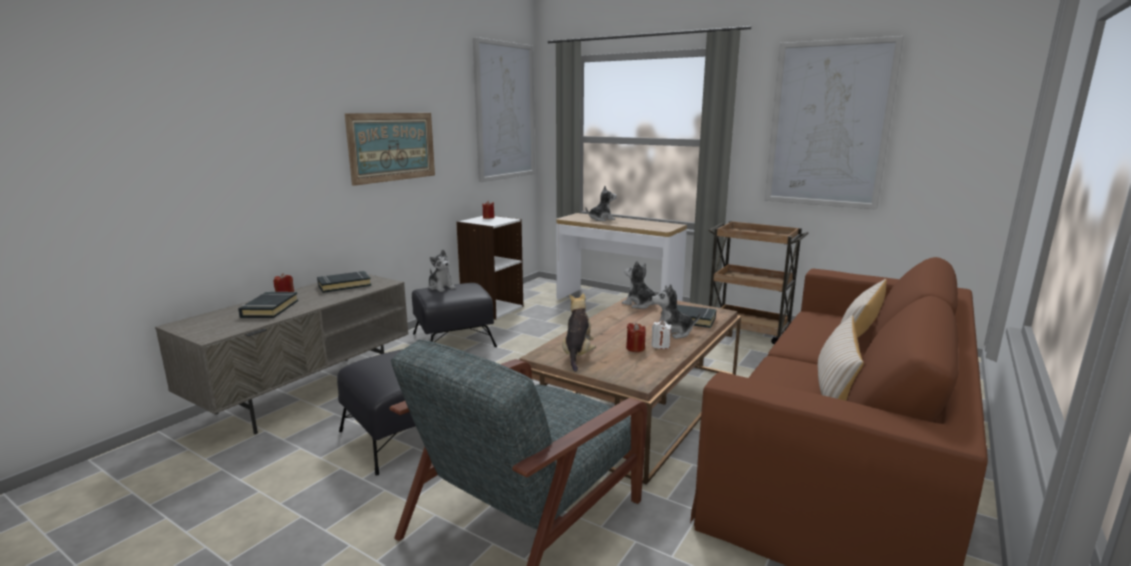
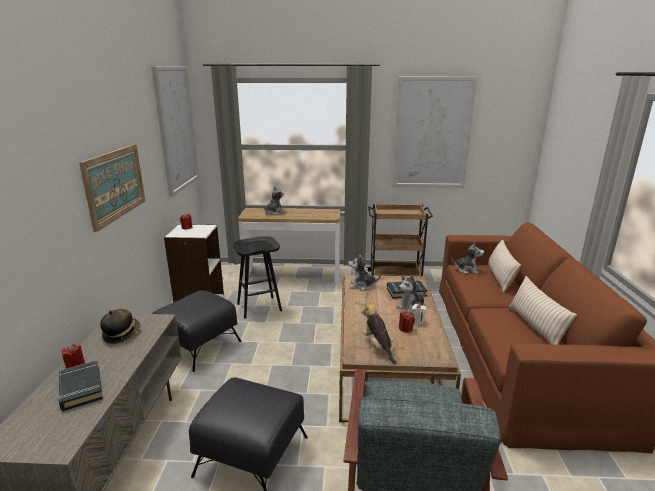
camera: 30 degrees left, 5 degrees up
black book [317,271,372,293] -> hat [100,309,140,344]
plush toy [428,250,456,292] -> plush toy moved to [452,241,484,274]
none -> black stool [233,237,282,319]

